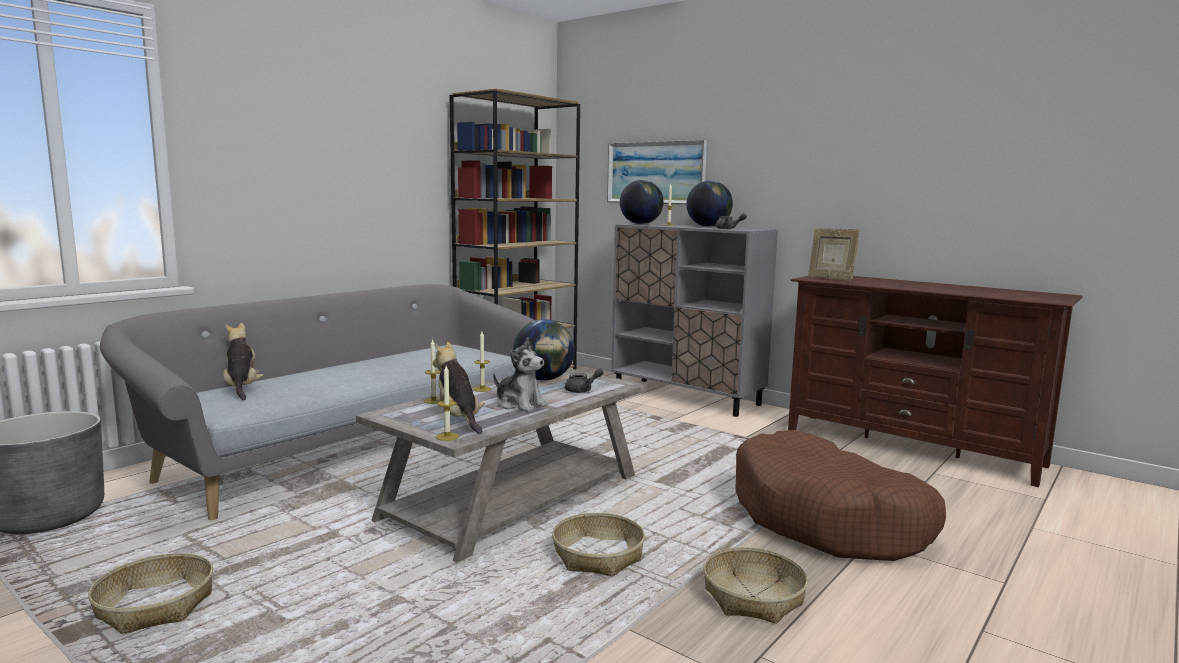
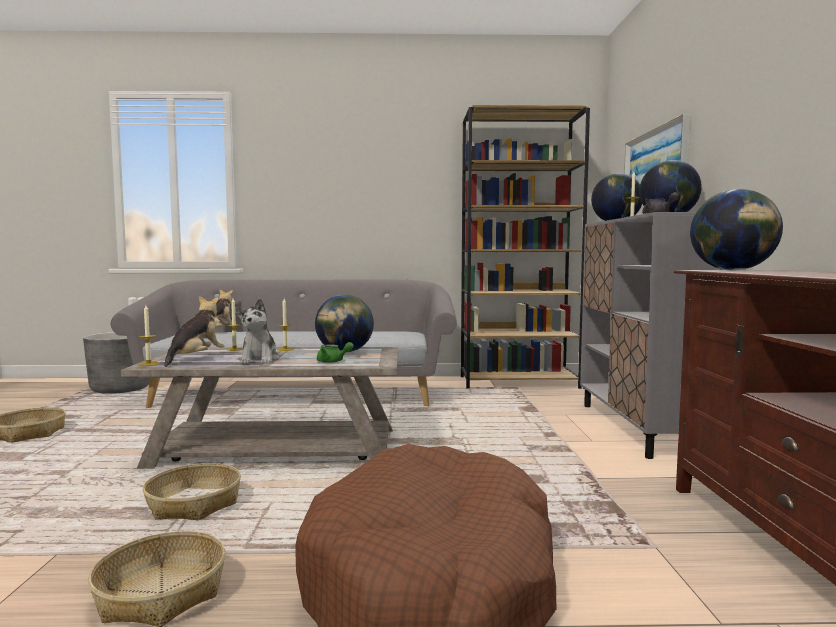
camera: 50 degrees right, 5 degrees down
grey teapot [565,368,604,393] -> green teapot [317,342,354,363]
picture frame [808,228,860,281] -> globe [690,189,783,271]

